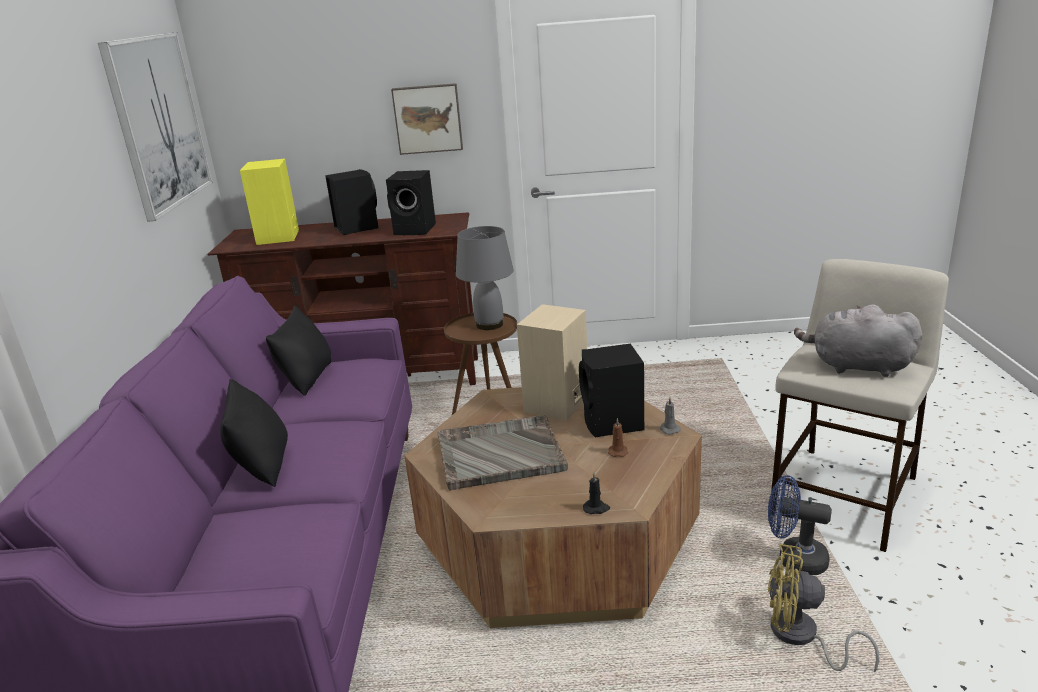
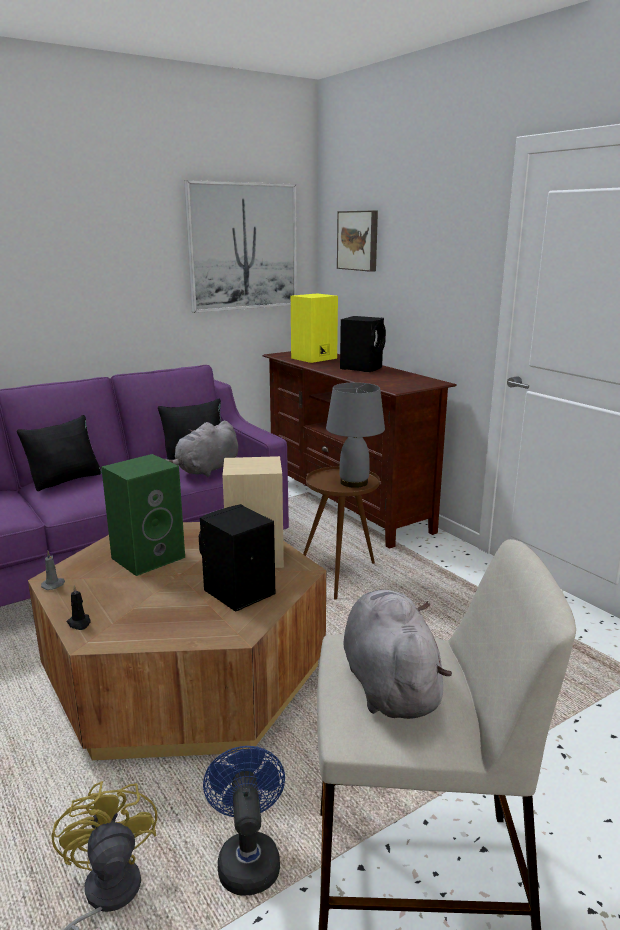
camera: 55 degrees right, 5 degrees down
black speaker [386,170,436,235] -> none
picture [391,83,463,155] -> picture moved to [337,211,378,272]
grey tray [437,415,568,491] -> green speaker [101,454,185,576]
brown candle [608,418,628,457] -> none
grey candle [659,398,681,435] -> grey candle moved to [41,551,65,590]
none -> grey plush toy [165,421,238,477]

